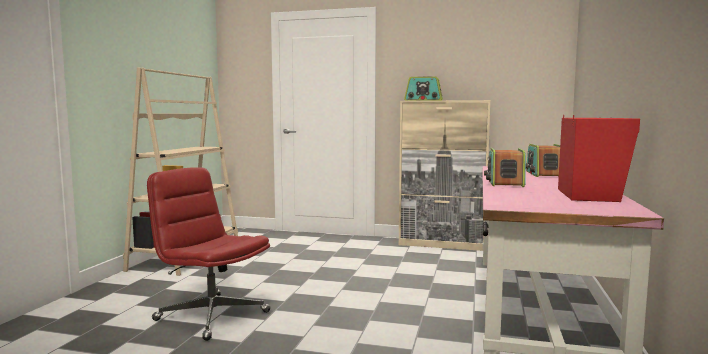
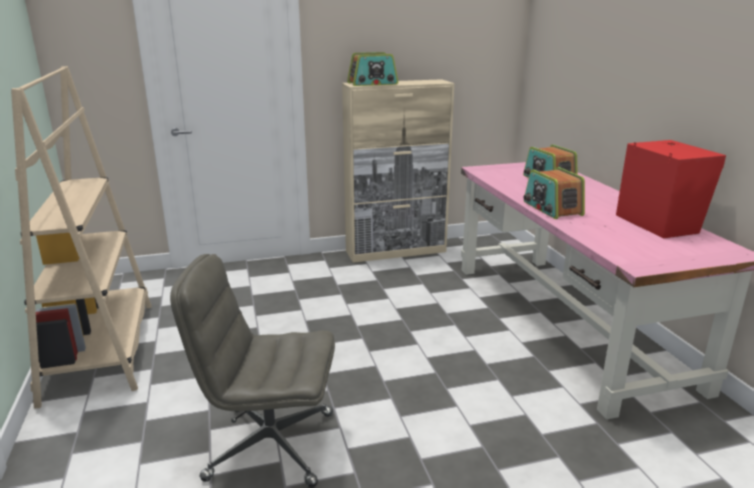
camera: 30 degrees left, 15 degrees up
red office chair [147,167,271,341] -> grey office chair [170,254,335,488]

